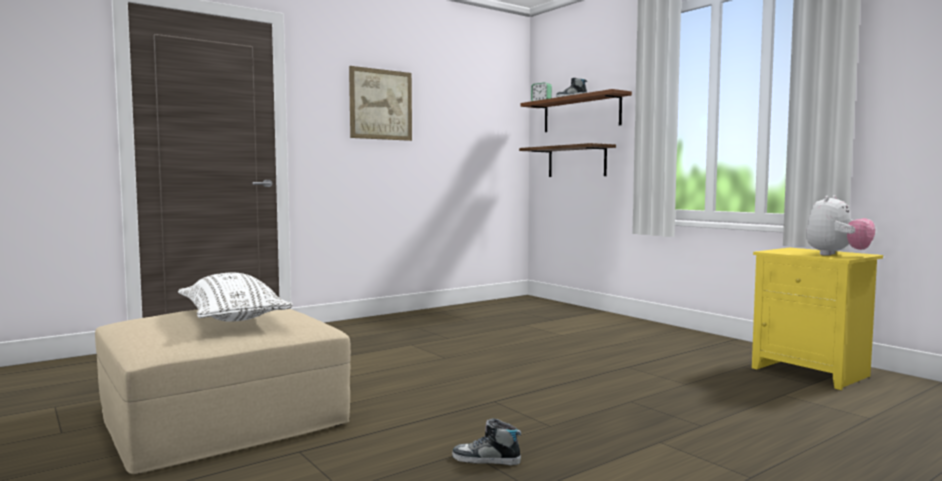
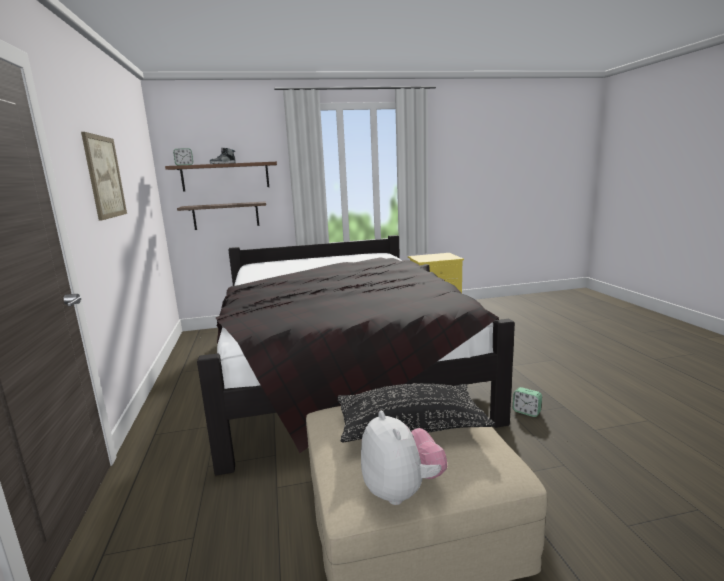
camera: 65 degrees left, 10 degrees up
white pillow [178,272,293,322] -> black pillow [337,383,495,442]
shoe [452,418,521,466] -> alarm clock [513,387,542,417]
plush toy [806,195,876,256] -> plush toy moved to [361,411,447,505]
none -> black bed [197,235,515,476]

